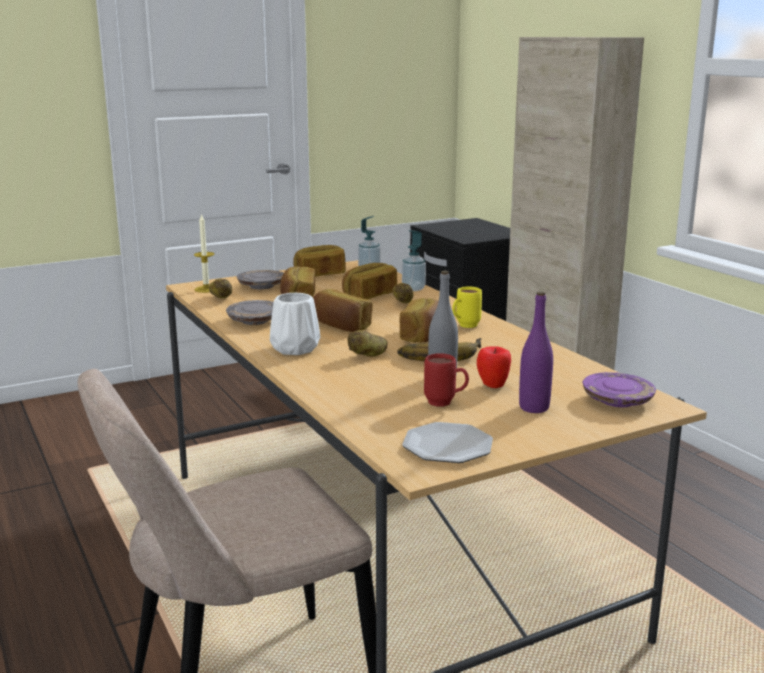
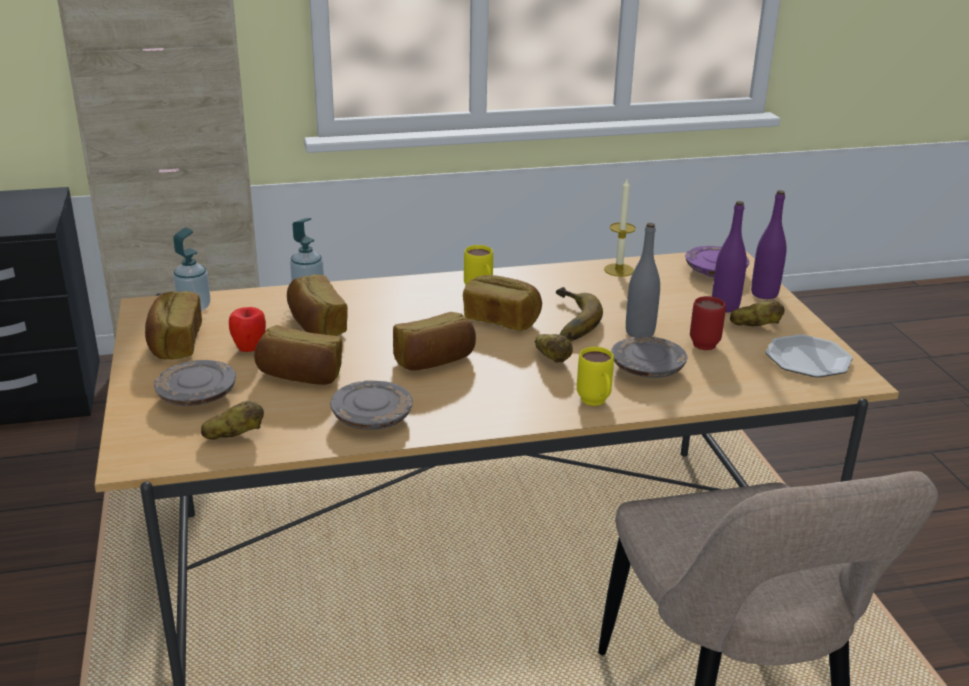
camera: 75 degrees left, 10 degrees up
candle [194,214,214,293] -> candle moved to [604,179,636,277]
white vase [270,293,320,355] -> none
potato [392,283,414,303] -> potato moved to [730,299,785,327]
apple [477,346,511,388] -> apple moved to [229,307,266,352]
none -> yellow mug [577,347,614,406]
none -> grey plate [611,336,687,378]
none -> purple bottle [751,190,787,299]

